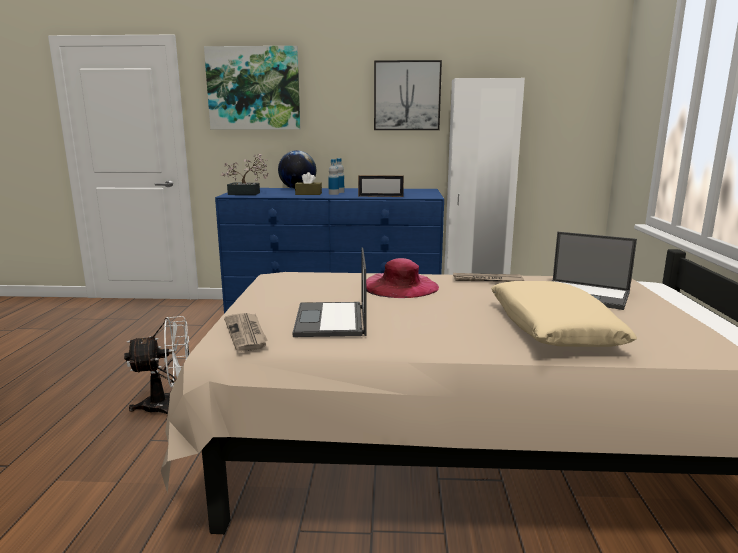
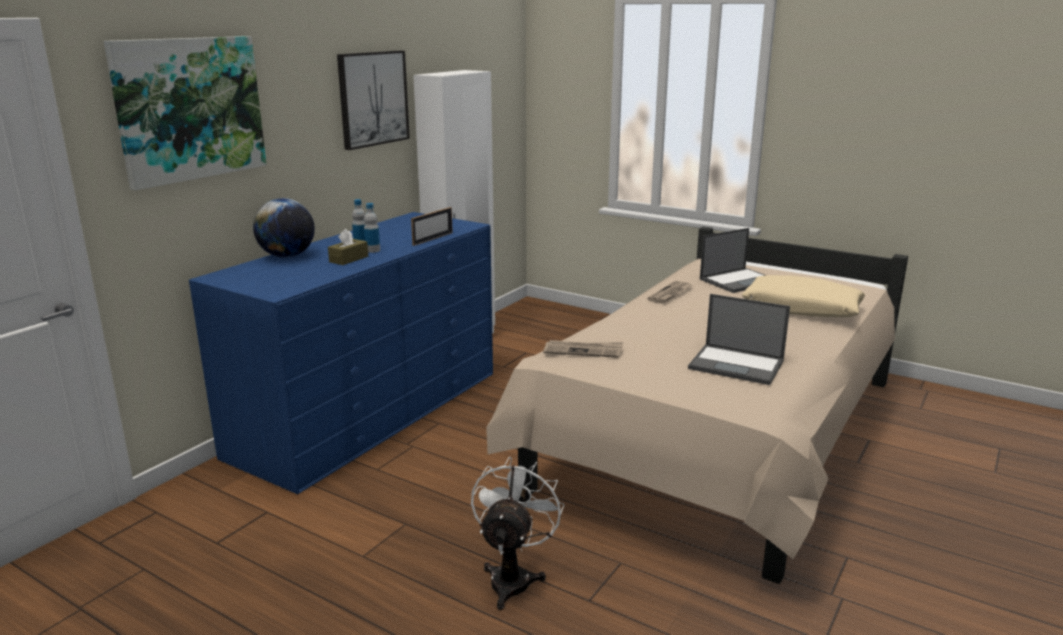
camera: 60 degrees left, 5 degrees up
potted plant [221,154,268,195] -> none
newspaper [224,313,267,352] -> newspaper moved to [543,340,623,358]
pink hat [366,258,439,298] -> none

